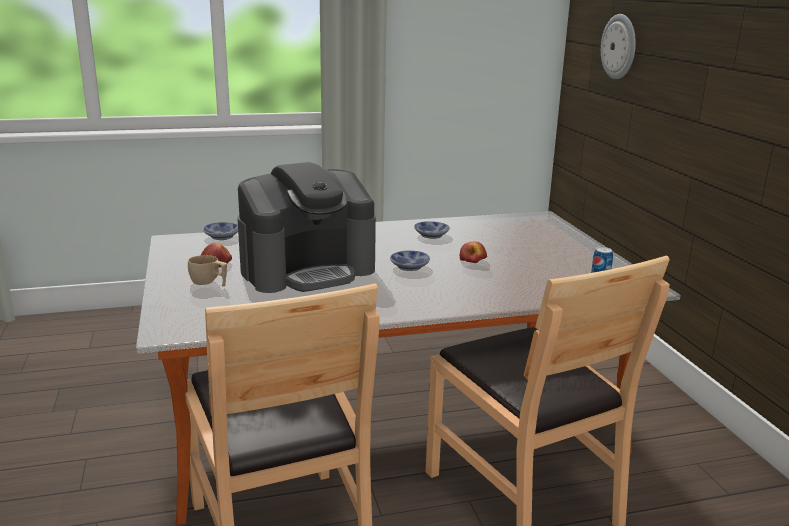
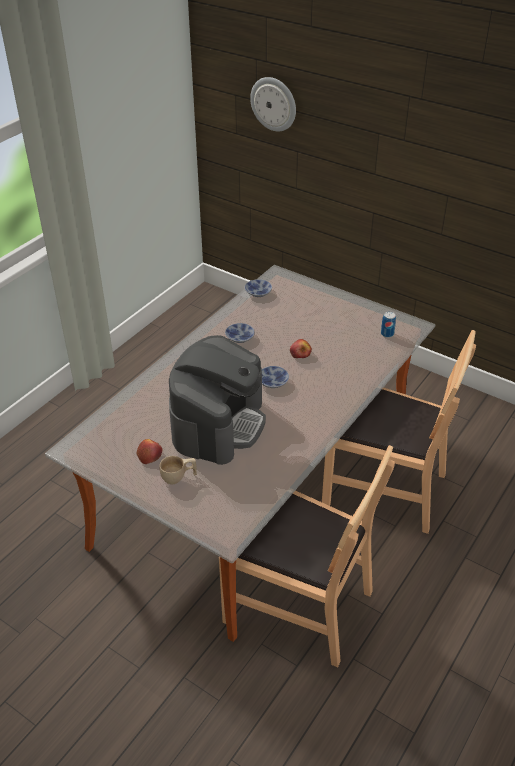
camera: 40 degrees left, 20 degrees up
bowl [203,222,238,240] -> bowl moved to [244,279,272,297]

